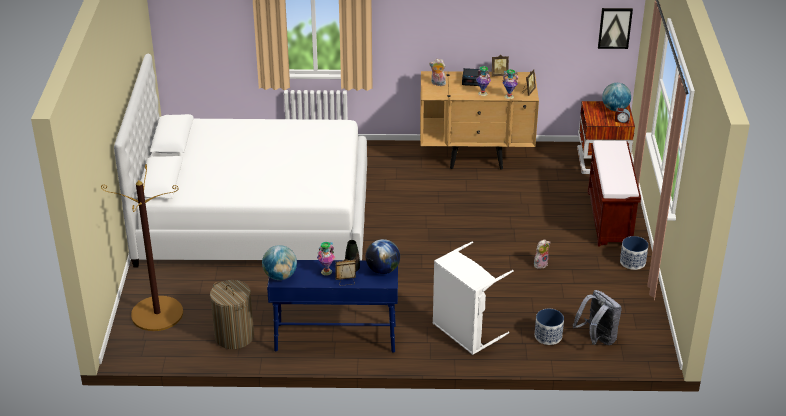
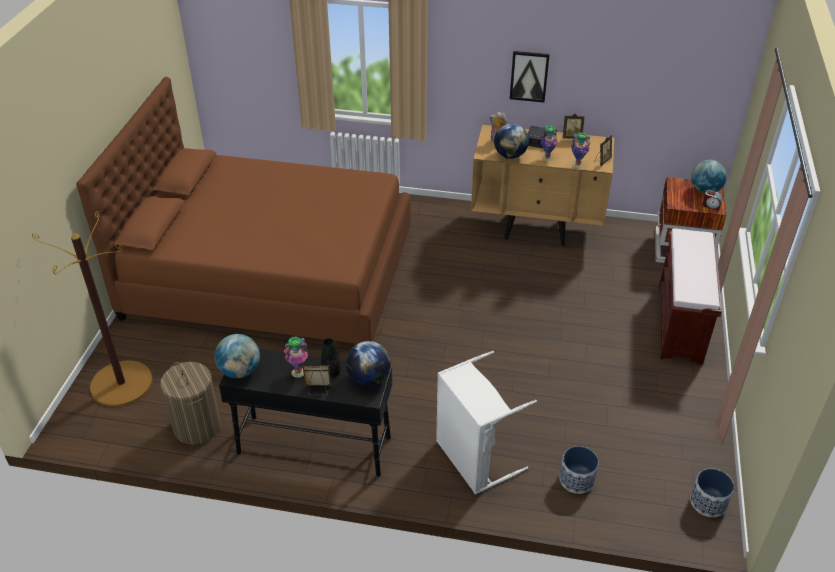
camera: 10 degrees right, 5 degrees up
white bed [114,54,367,268] -> brown bed [77,77,411,344]
blue console table [267,260,398,353] -> black console table [219,349,392,477]
plush toy [534,239,550,269] -> none
grey backpack [573,290,622,345] -> none
picture [598,8,633,49] -> picture moved to [510,51,550,102]
planter [620,236,648,270] -> planter moved to [690,468,734,517]
none -> globe [494,124,529,159]

